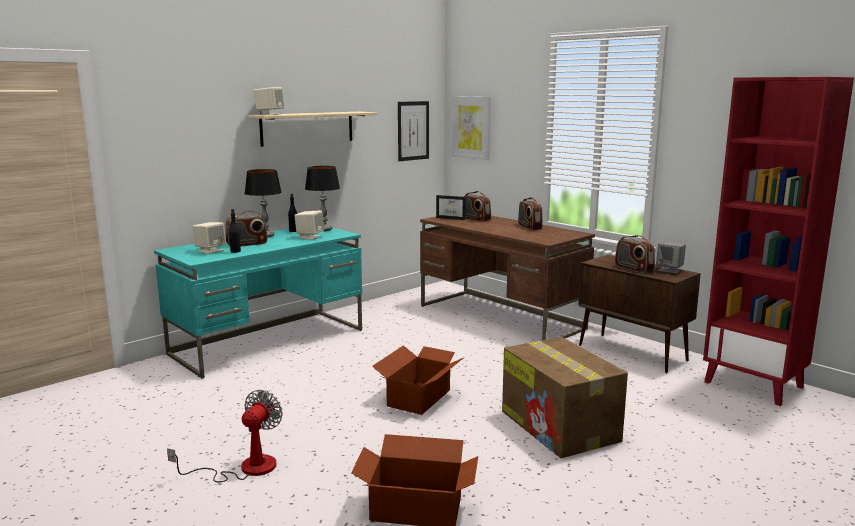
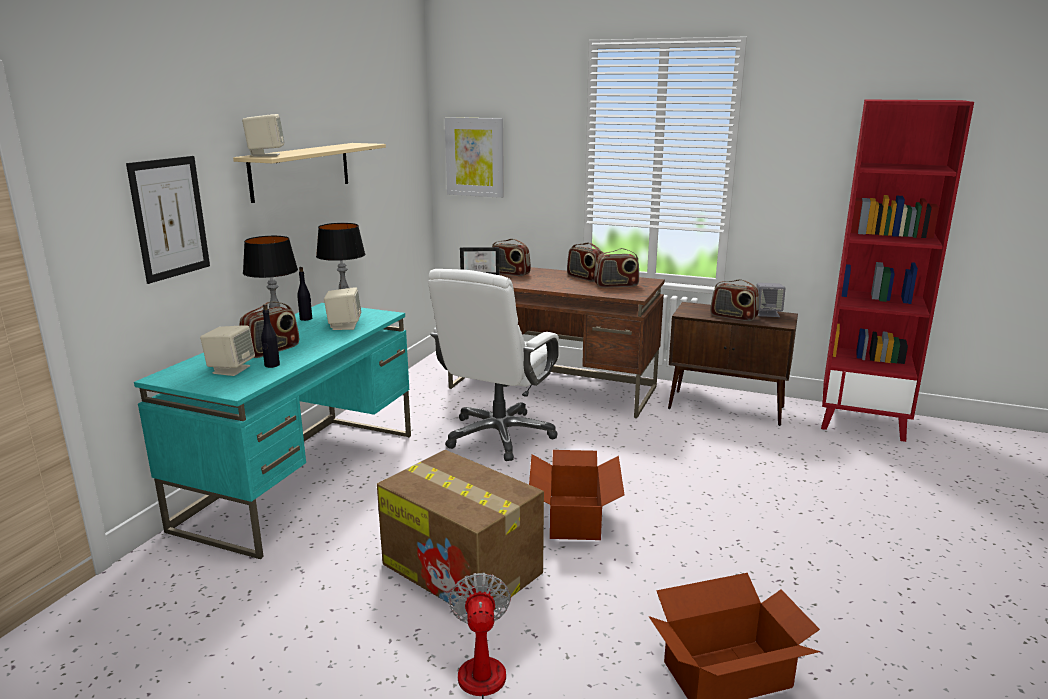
camera: 25 degrees left, 5 degrees up
picture [398,101,429,161] -> picture moved to [126,156,210,284]
cardboard box [502,337,628,458] -> cardboard box moved to [377,450,544,614]
none -> white office chair [428,269,560,461]
none -> radio [594,248,639,288]

